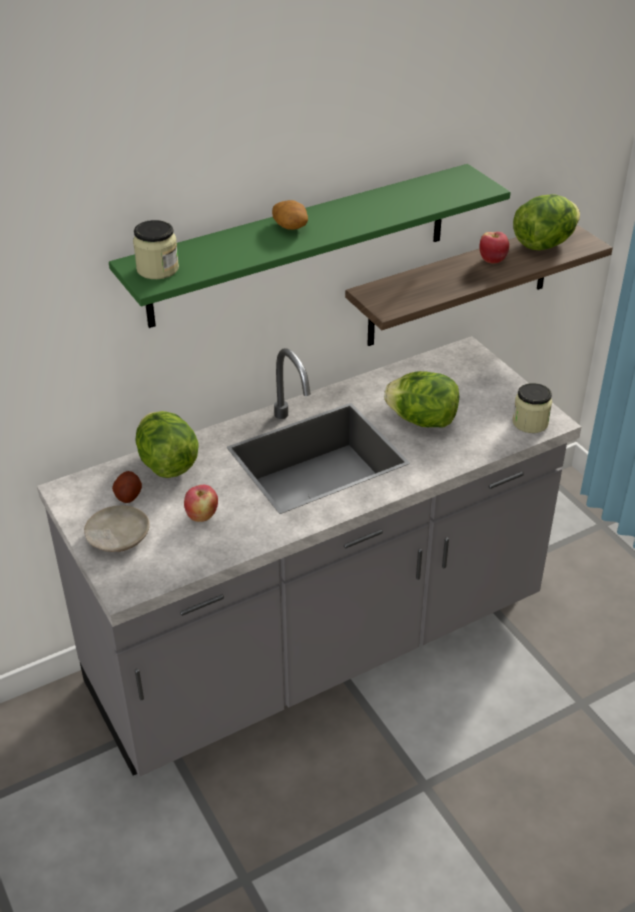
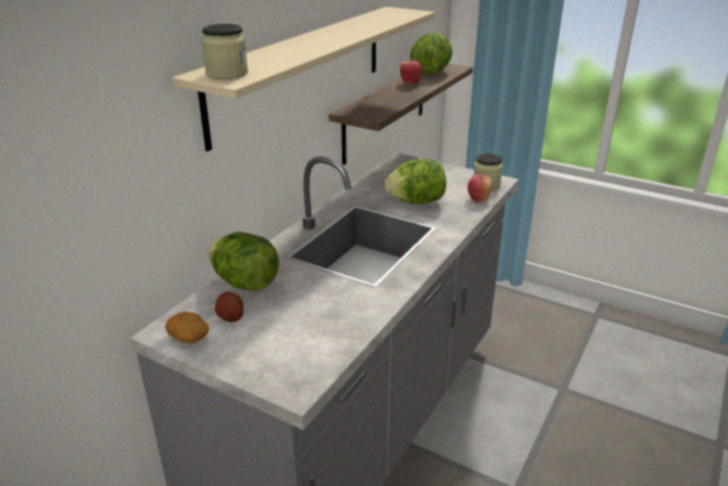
camera: 30 degrees left, 10 degrees down
beige plate [84,505,150,552] -> none
green shelf [109,164,511,328] -> beige shelf [172,7,435,152]
apple [184,485,218,522] -> apple moved to [468,175,493,202]
potato [272,200,308,230] -> potato moved to [165,312,209,343]

